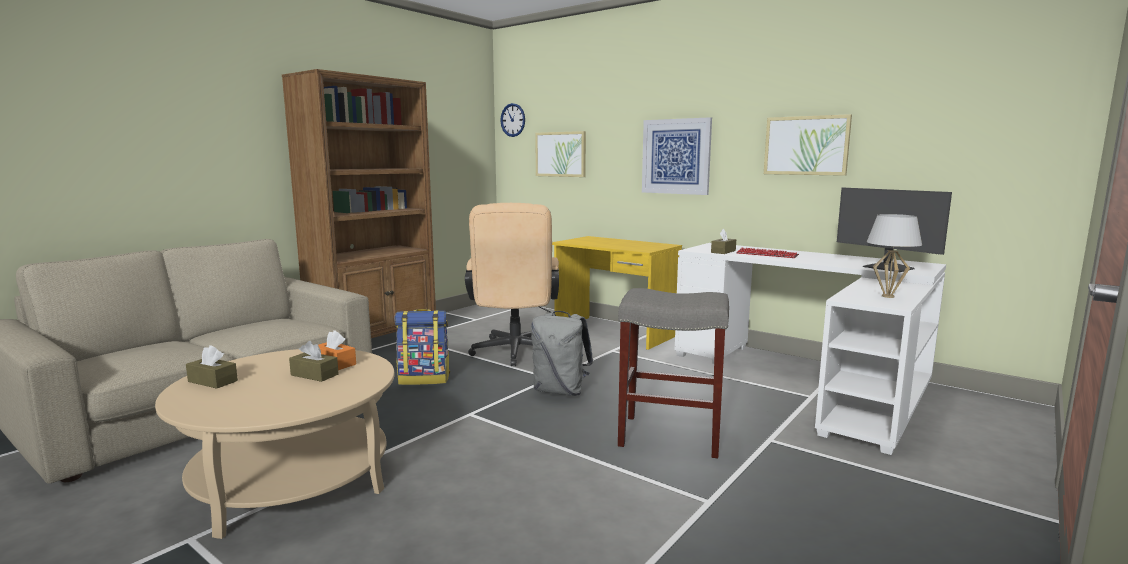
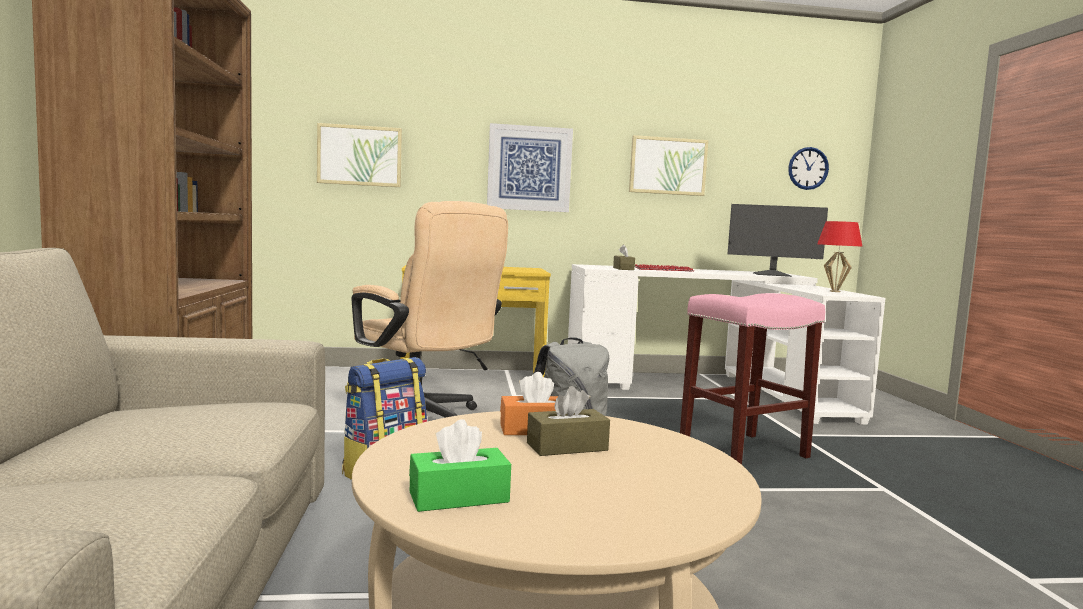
camera: 45 degrees left, 5 degrees down
brown tissue box [186,345,238,389] -> green tissue box [409,419,511,512]
wall clock [500,103,525,137] -> wall clock moved to [788,147,829,190]
grey stool [618,288,729,458] -> pink stool [680,293,825,465]
white table lamp [867,214,922,298] -> red table lamp [817,221,863,292]

